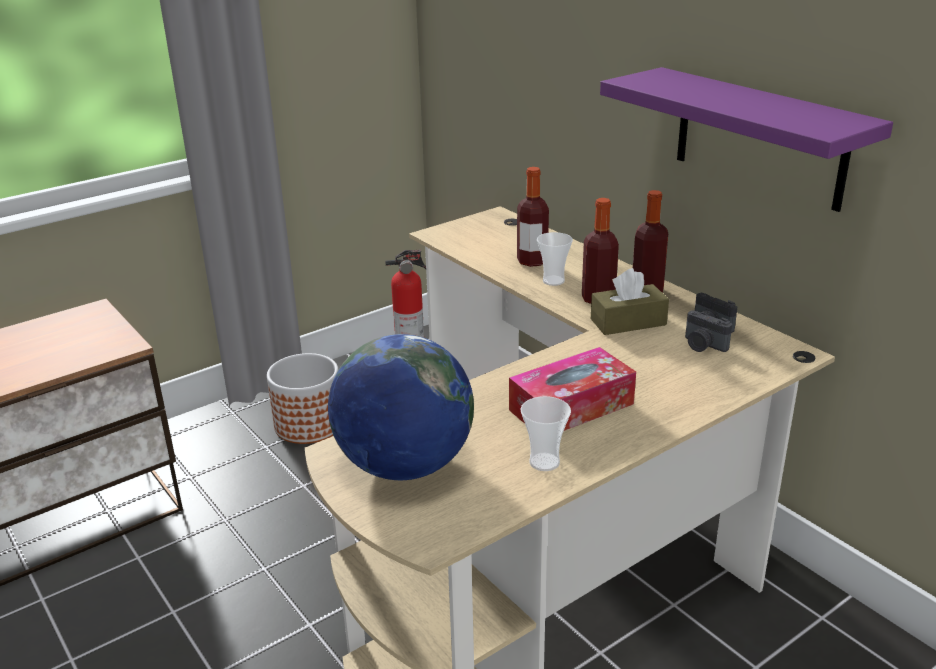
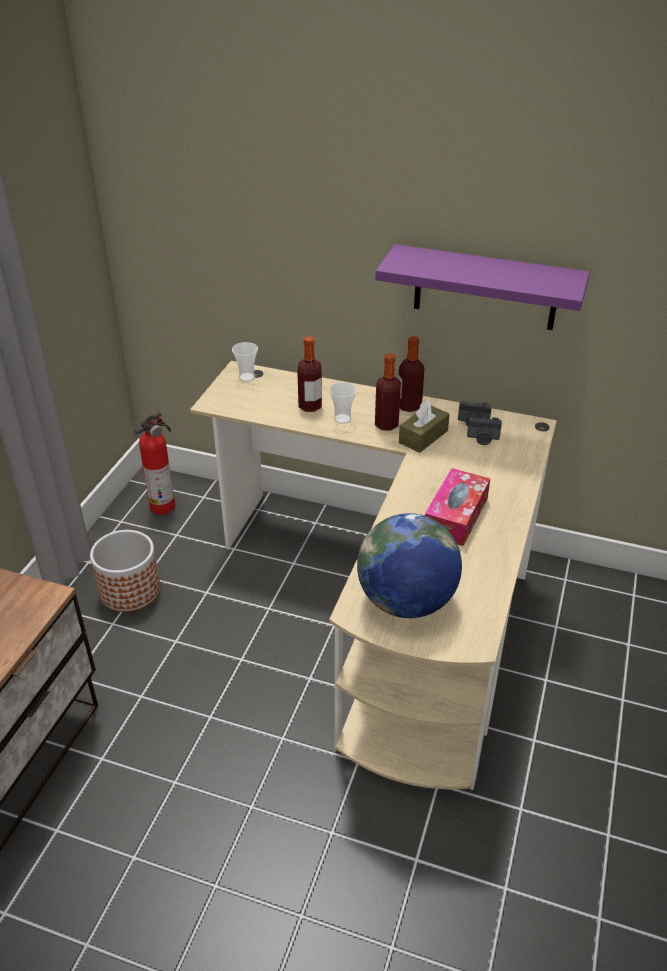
camera: 35 degrees left, 10 degrees up
cup [521,396,571,471] -> cup moved to [232,342,258,382]

